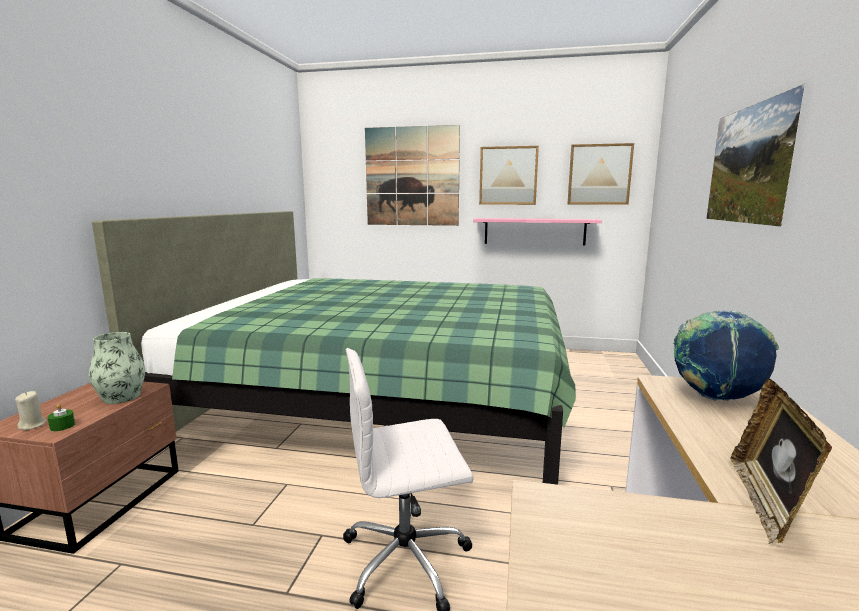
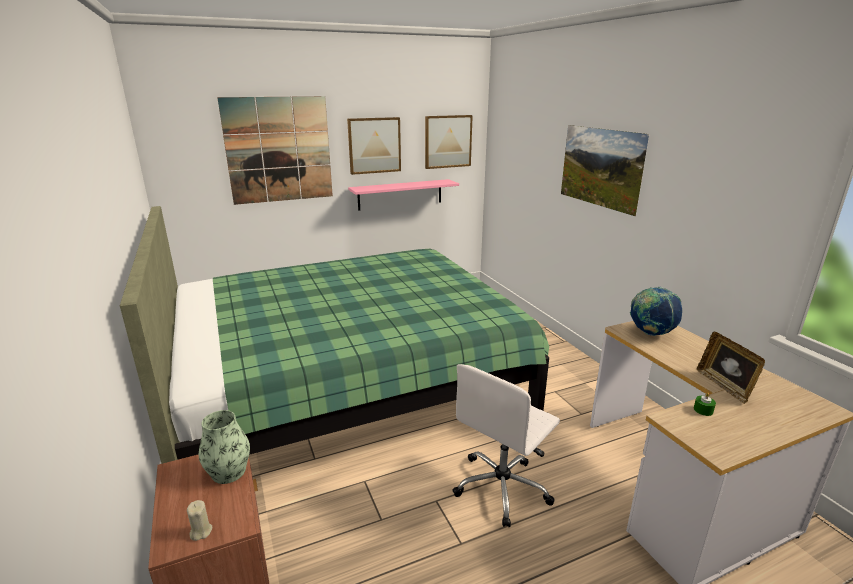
camera: 35 degrees left, 10 degrees up
green candle [47,404,75,431] -> green candle moved to [694,393,716,416]

